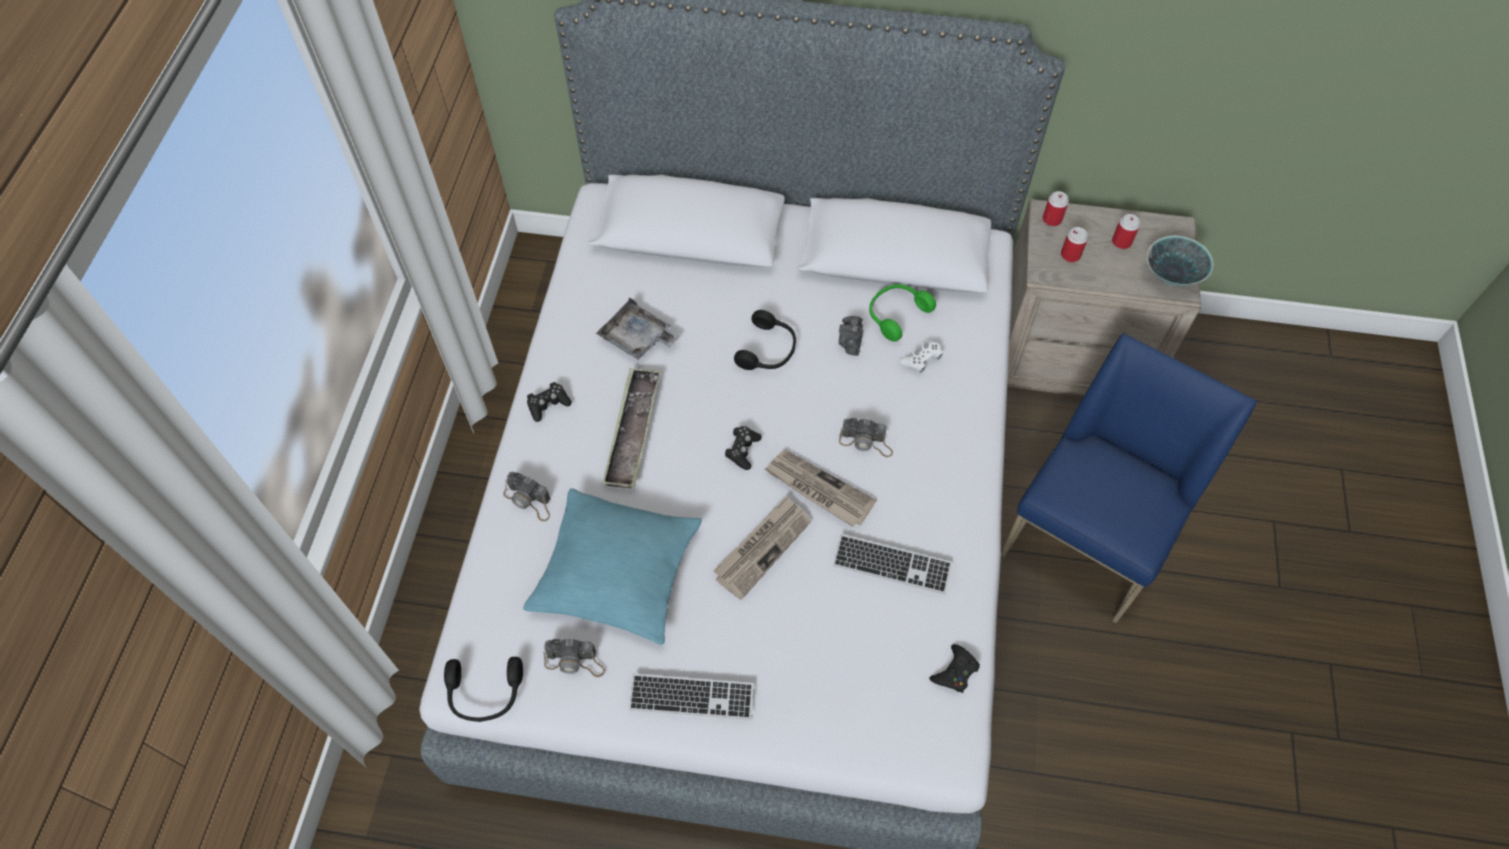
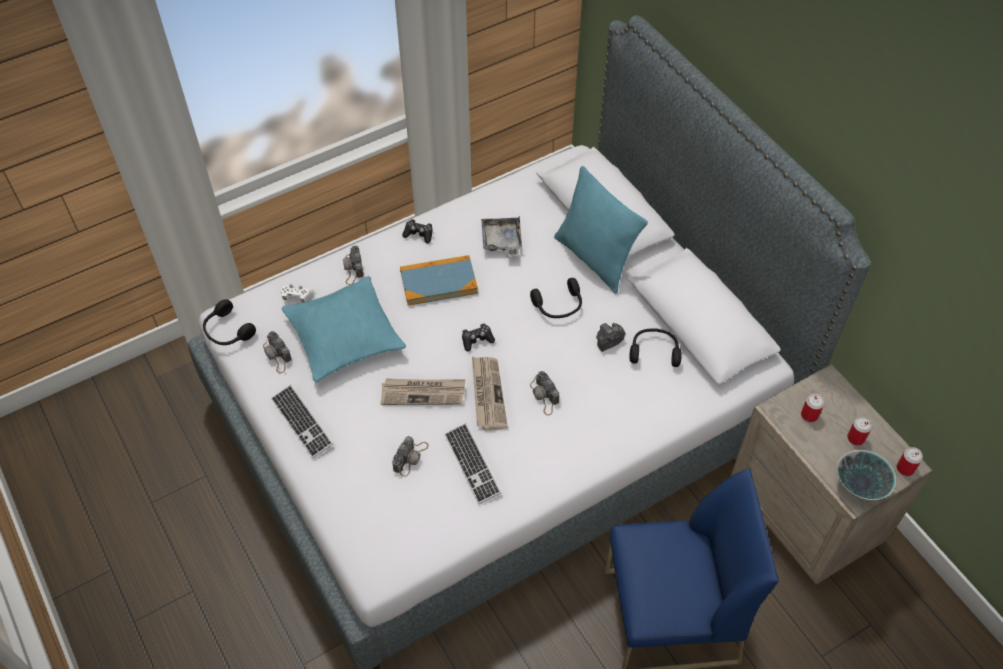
camera: 50 degrees right, 5 degrees down
tray [602,368,661,488] -> book [400,255,478,306]
green headphones [869,284,936,341] -> black headphones [629,328,682,367]
white game controller [900,340,943,373] -> white game controller moved to [281,284,314,302]
black game controller [929,644,980,693] -> none
can [1043,191,1069,226] -> can moved to [897,447,923,476]
none -> camera [392,436,429,477]
none -> turquoise pillow [554,166,648,293]

